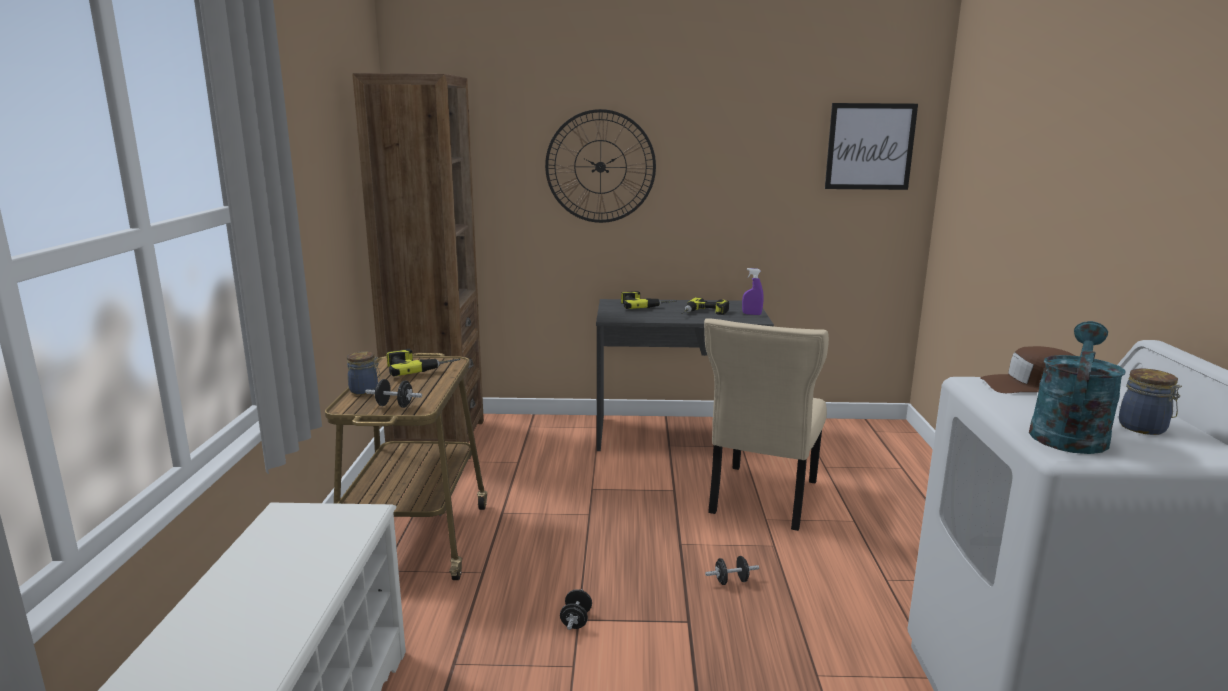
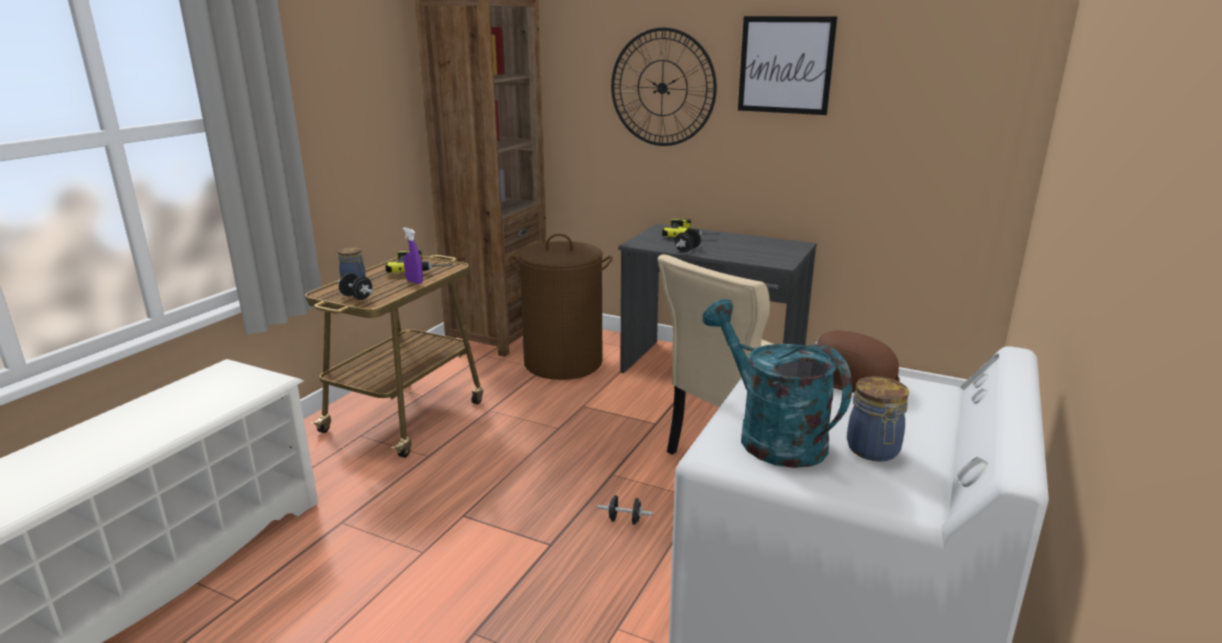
camera: 25 degrees right, 5 degrees up
black dumbbell [560,589,592,630] -> black dumbbell moved to [675,229,701,252]
power drill [681,297,729,315] -> none
purple spray bottle [742,268,764,315] -> purple spray bottle moved to [403,228,423,284]
picture [825,103,918,190] -> picture moved to [738,16,838,115]
turquoise watering can [1029,321,1125,454] -> turquoise watering can turned 90 degrees counterclockwise [702,299,852,468]
none -> brown laundry basket [509,234,613,380]

